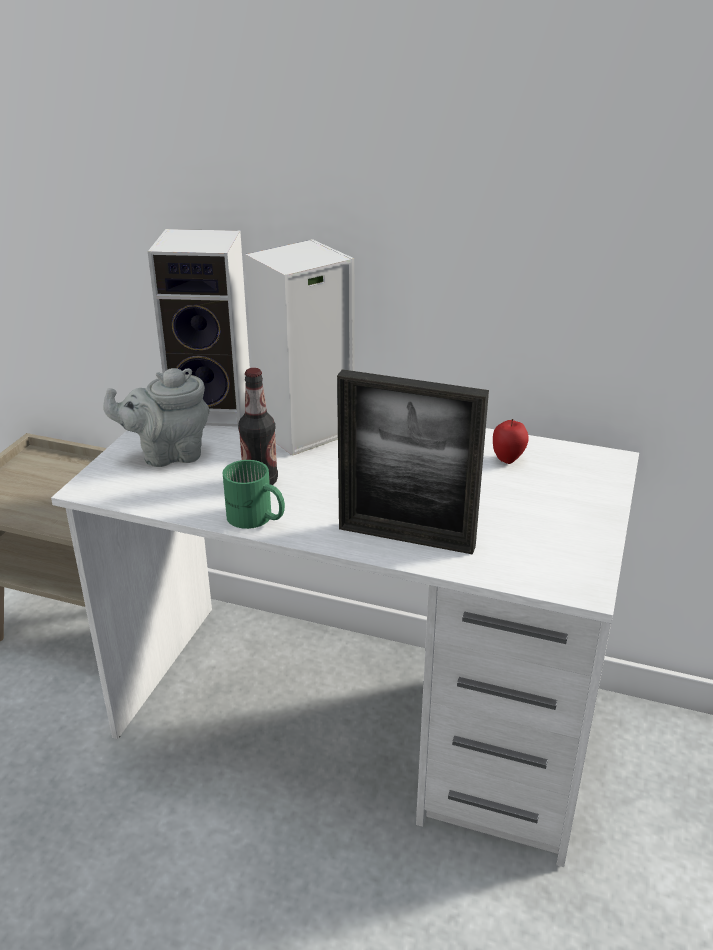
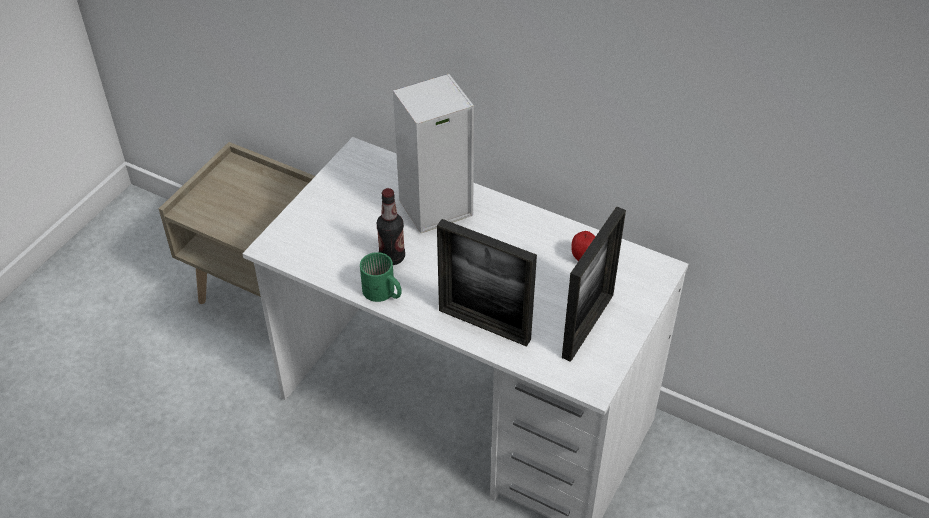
camera: 10 degrees right, 15 degrees up
grey teapot [103,368,209,467] -> none
speaker [148,229,250,427] -> none
none -> picture frame [562,206,626,362]

